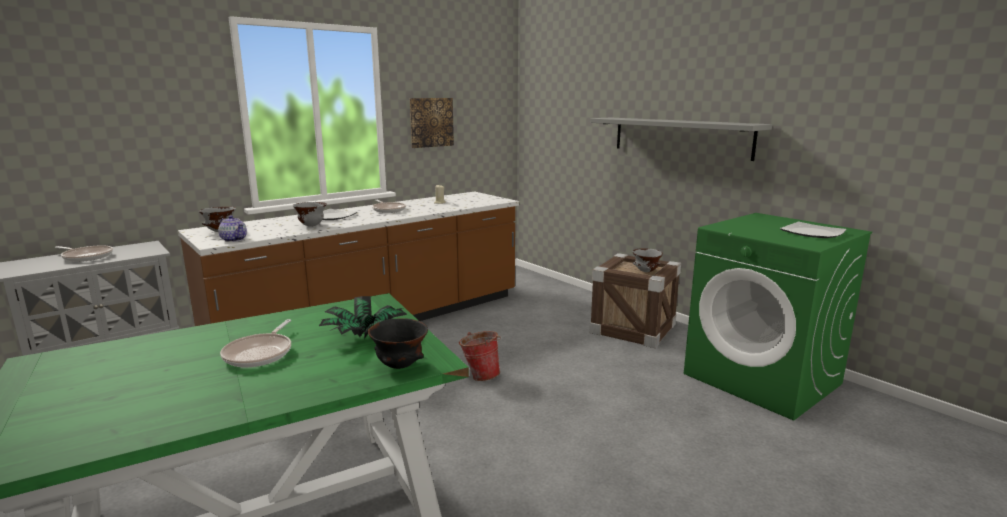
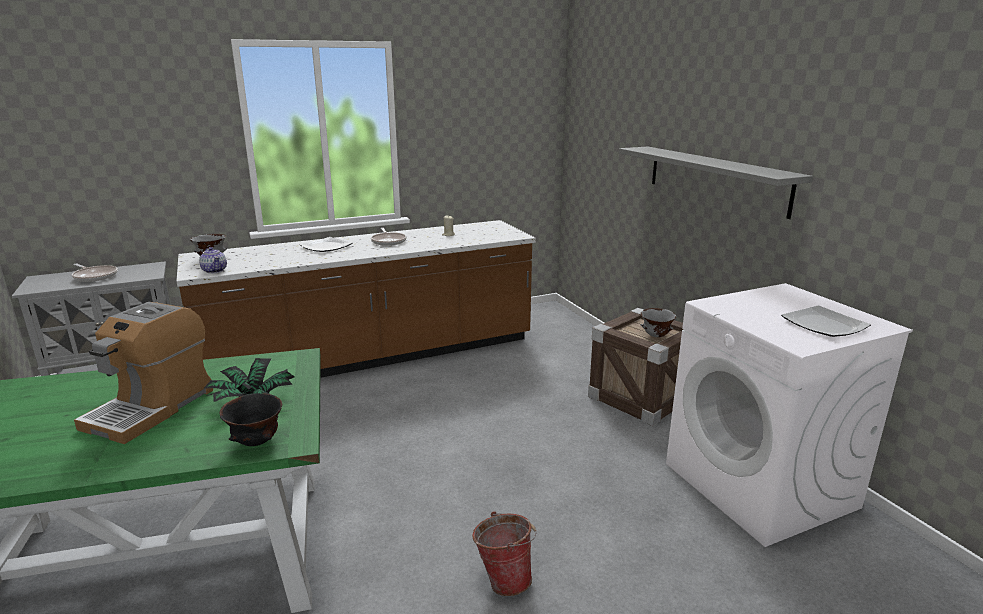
camera: 15 degrees right, 5 degrees up
frying pan [220,319,291,367] -> coffee machine [74,302,213,444]
grey bowl [292,202,327,227] -> none
picture [410,98,454,148] -> none
bucket [459,331,501,381] -> bucket moved to [472,511,536,596]
green washing machine [684,213,872,421] -> white washing machine [666,283,913,547]

